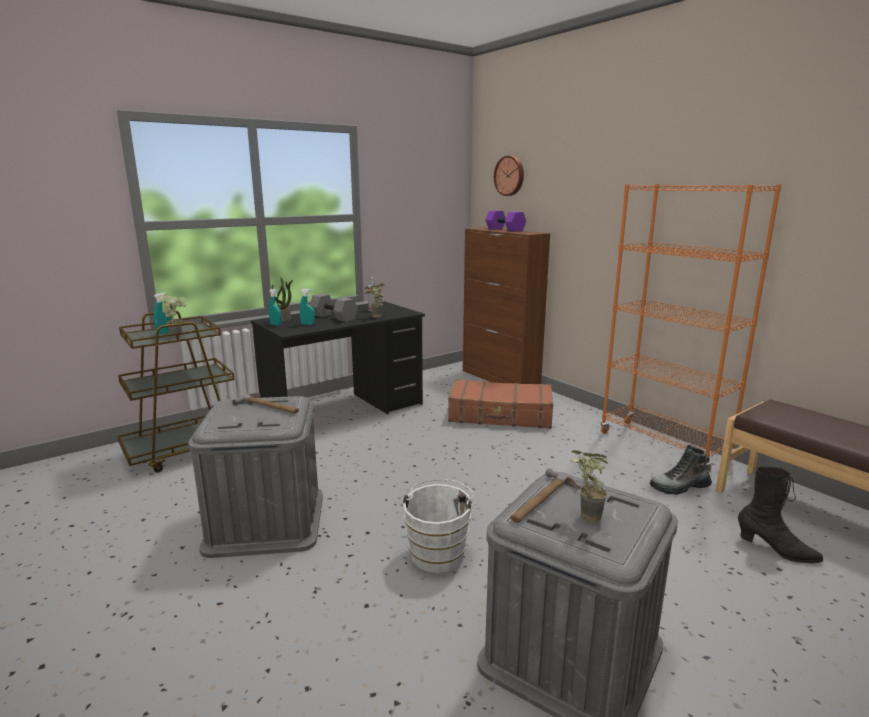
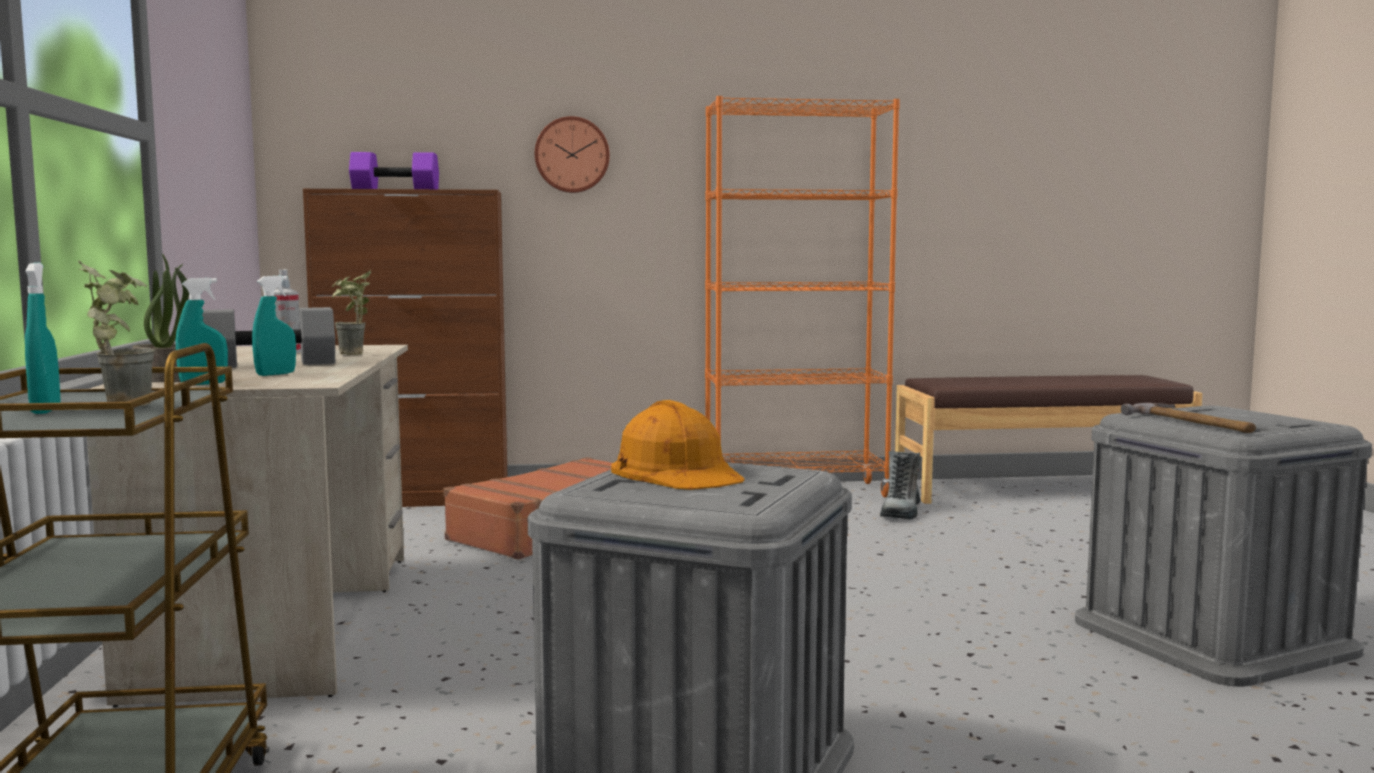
camera: 60 degrees left, 10 degrees down
hammer [232,393,299,414] -> orange hard hat [611,400,745,490]
black desk [251,301,425,414] -> beige desk [87,345,408,707]
white bucket [402,479,477,573] -> none
wall clock [494,156,524,196] -> wall clock moved to [535,116,610,193]
potted plant [570,450,608,522] -> none
black boot [738,466,823,563] -> none

